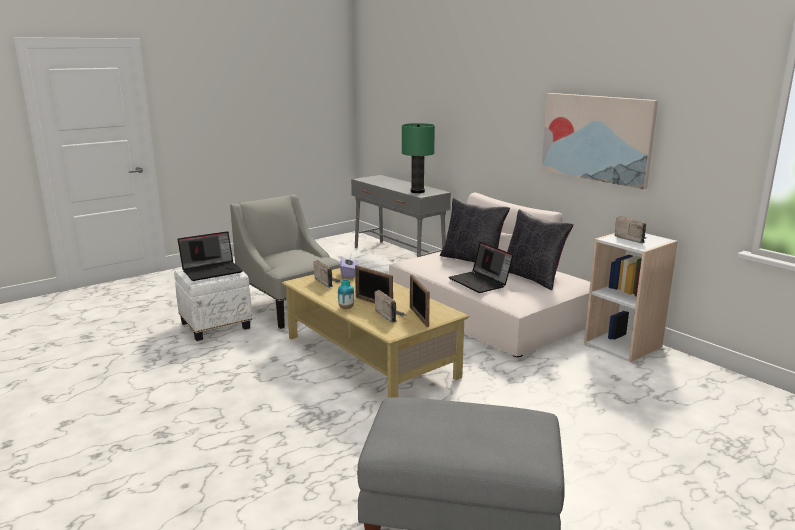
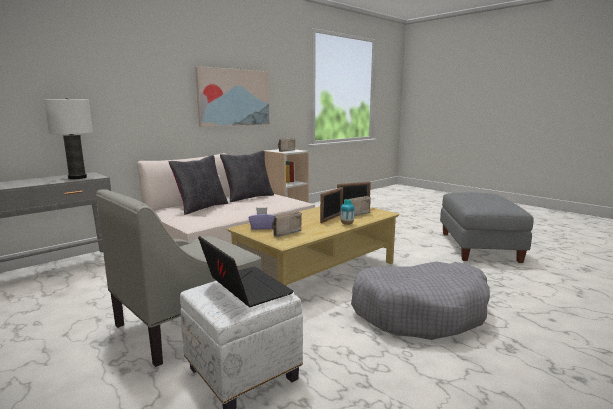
camera: 95 degrees left, 5 degrees down
green table lamp [402,123,435,193] -> white table lamp [44,98,93,179]
laptop [449,242,513,293] -> none
none -> grey dog bed [351,261,490,340]

